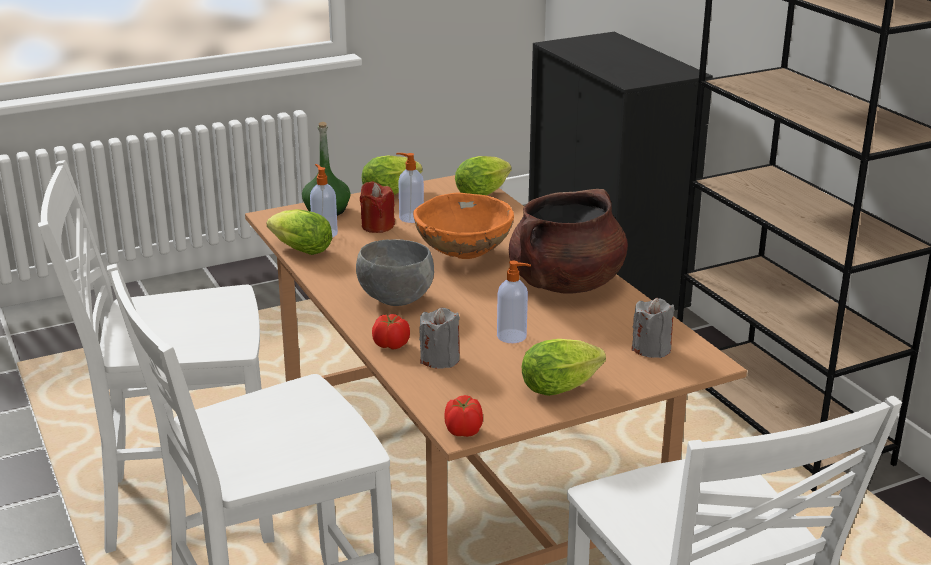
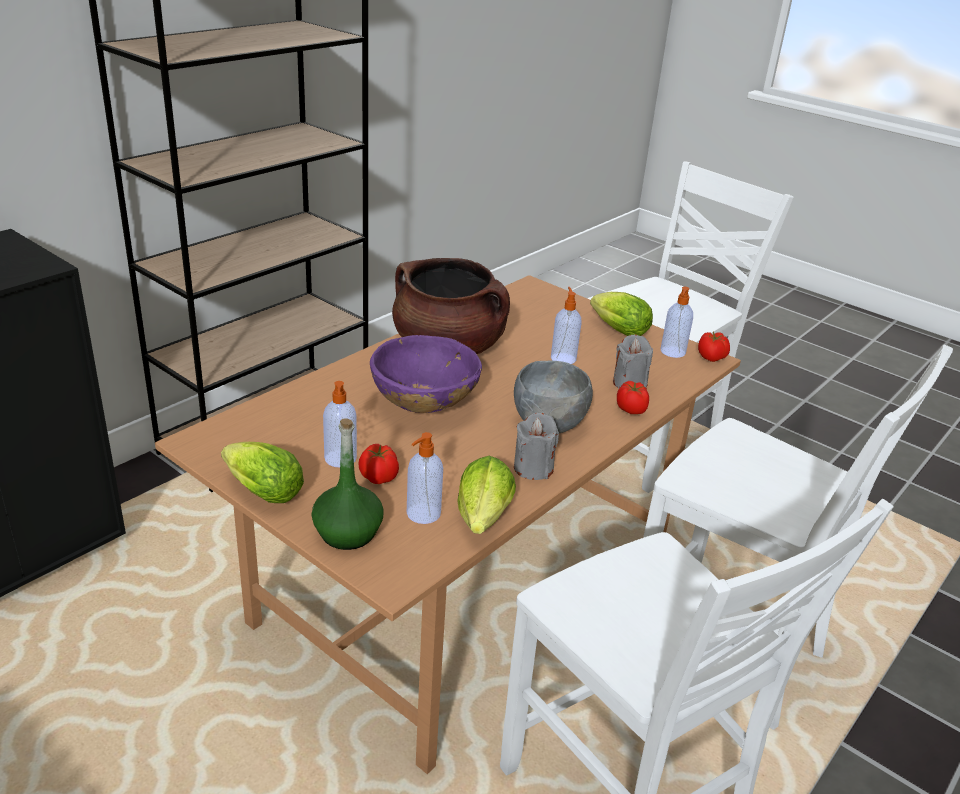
camera: 115 degrees left, 5 degrees up
red candle [360,181,395,233] -> tomato [358,444,399,484]
orange bowl [413,192,514,259] -> purple bowl [370,335,482,413]
lettuce [455,156,512,195] -> none
grey candle [631,298,675,358] -> grey candle moved to [514,413,559,480]
none -> soap dispenser [661,287,693,358]

